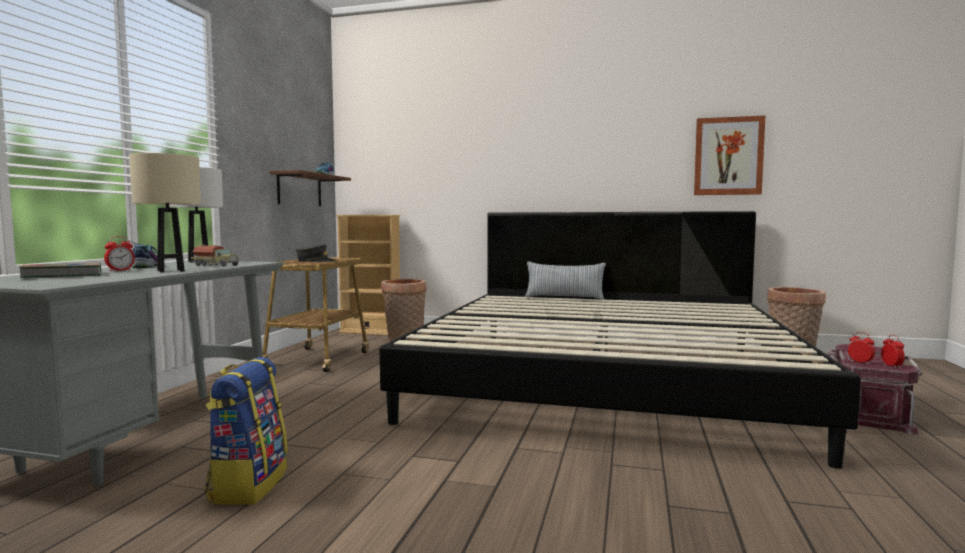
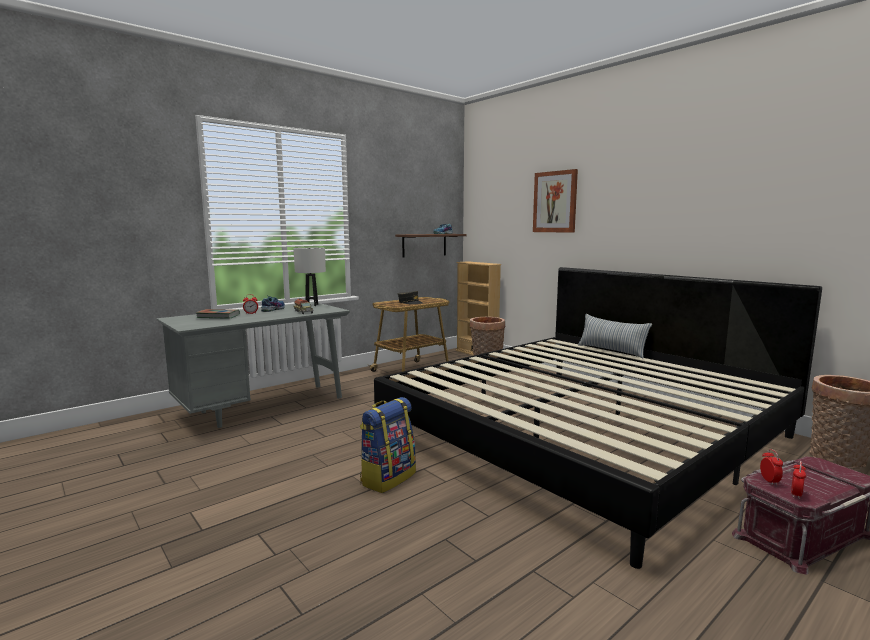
camera: 35 degrees right, 5 degrees up
beige table lamp [129,153,201,273] -> none
backpack [205,357,287,505] -> backpack moved to [360,397,416,493]
picture [694,116,765,195] -> picture moved to [533,169,578,233]

